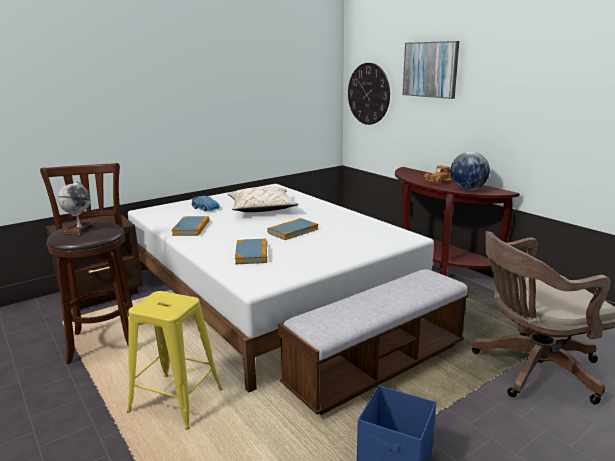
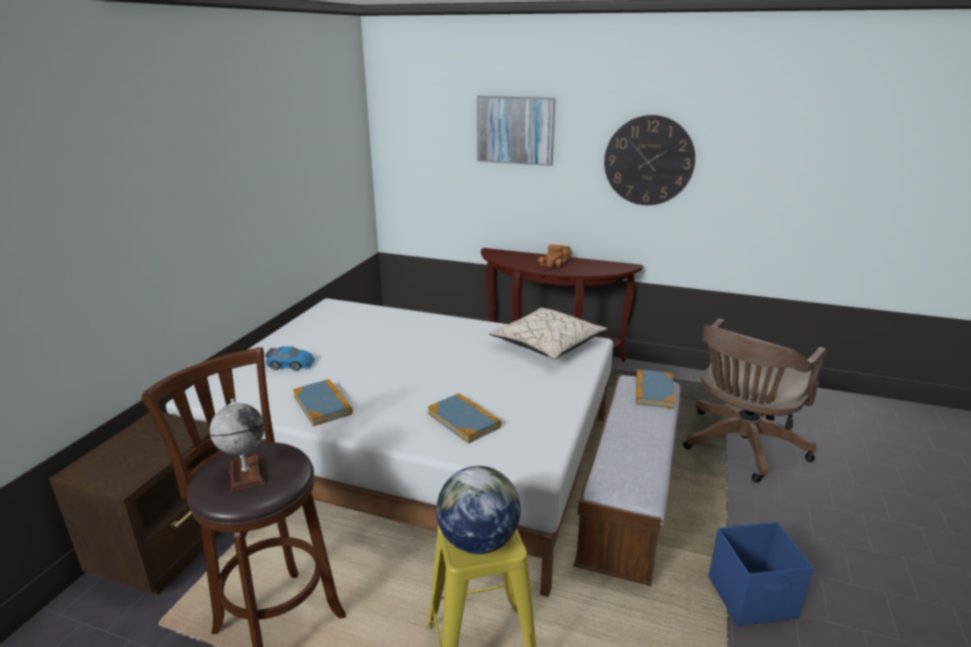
camera: 35 degrees left, 5 degrees up
beige pillow [228,187,298,212] -> beige pillow moved to [489,307,608,360]
book [267,218,319,240] -> book moved to [636,369,675,409]
wall clock [348,63,390,125] -> wall clock moved to [604,115,695,205]
globe [450,152,490,190] -> globe moved to [436,466,521,554]

